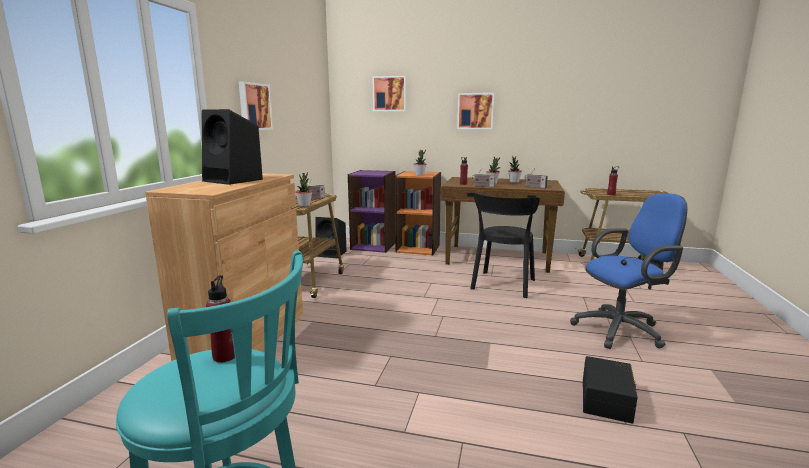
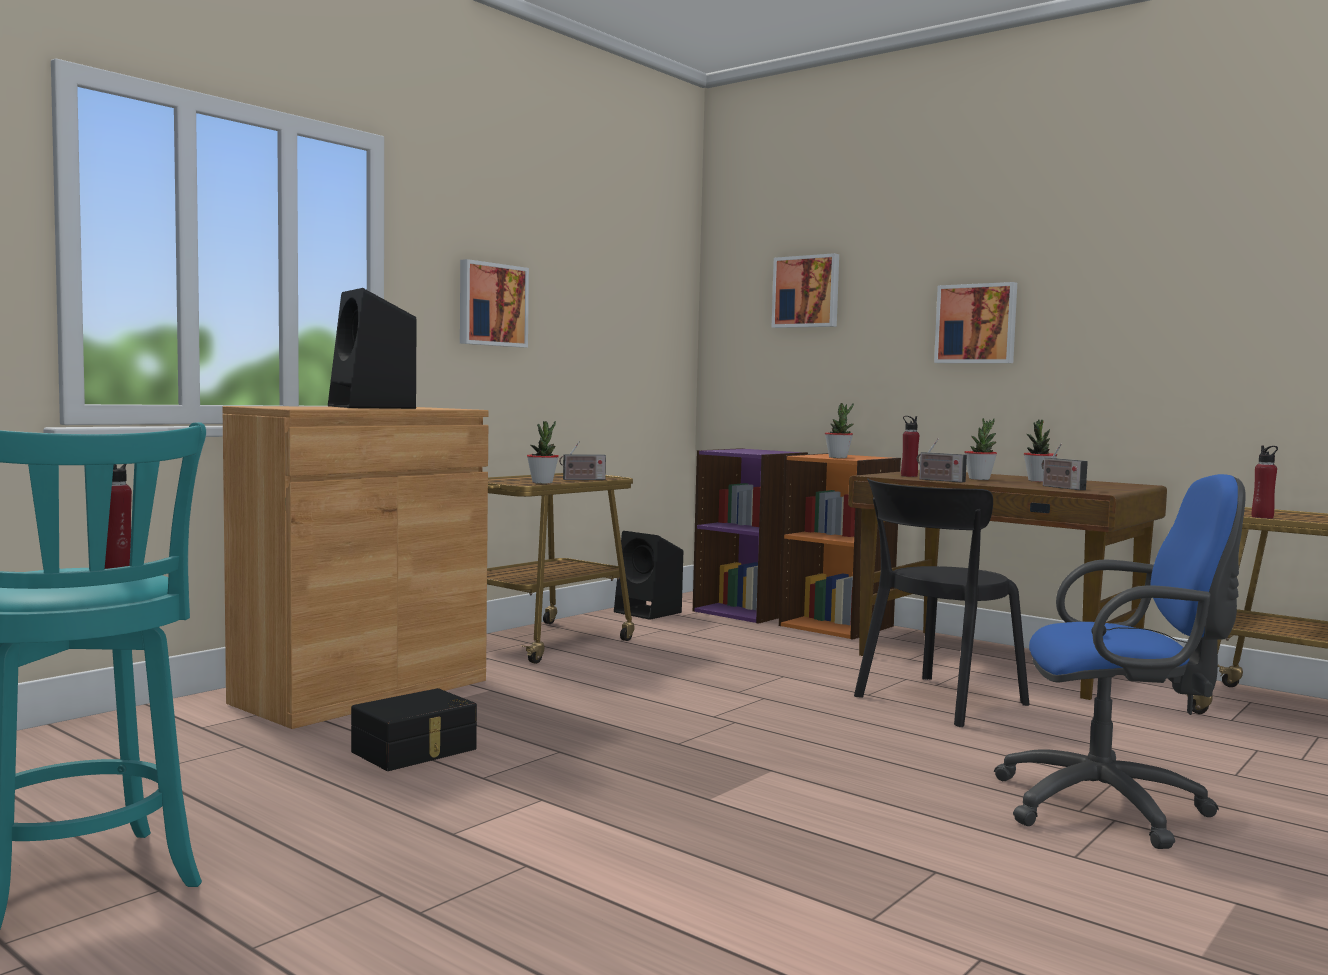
camera: 25 degrees right, 10 degrees down
black storage box [583,356,638,424] -> black storage box moved to [351,688,477,771]

